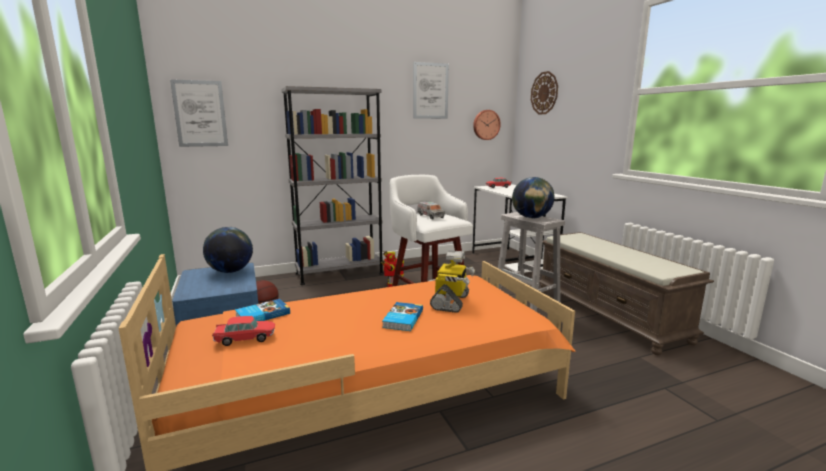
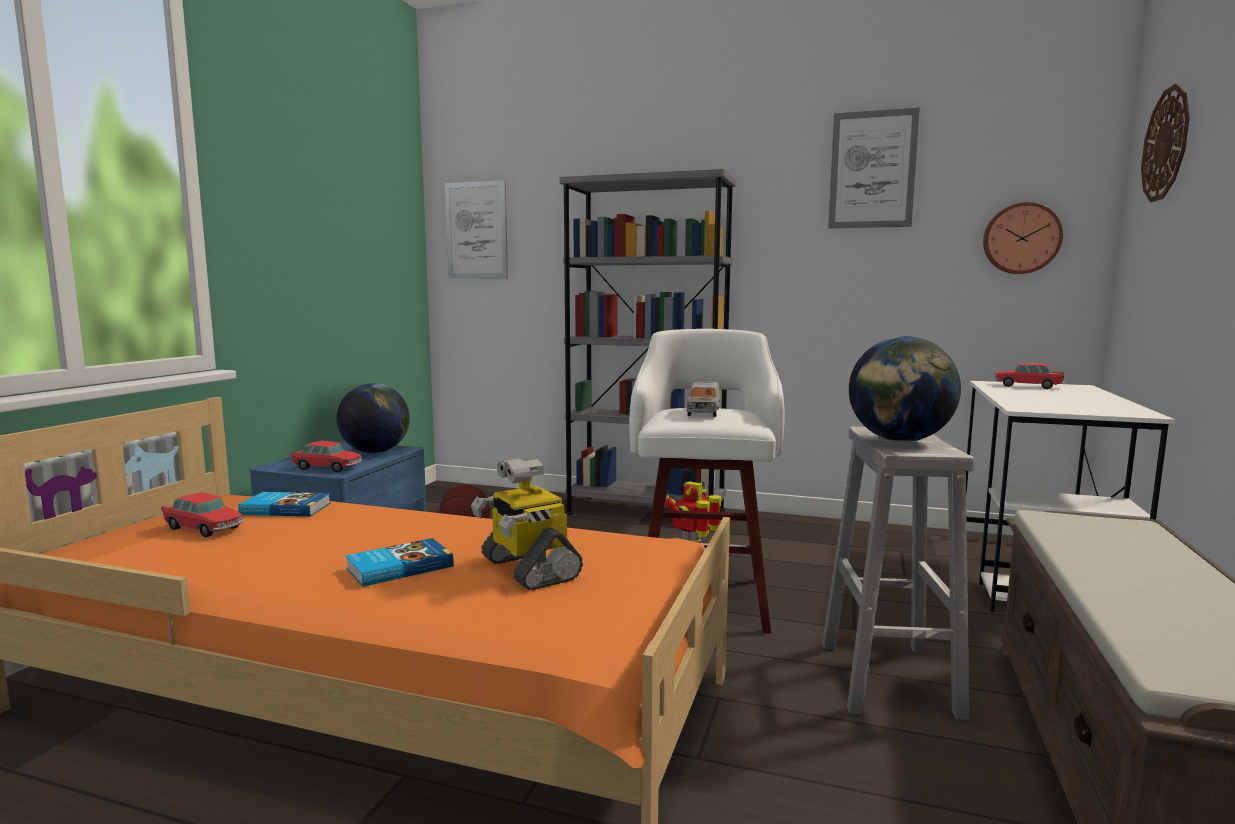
camera: 40 degrees right, 5 degrees down
toy robot [430,250,475,313] -> toy robot turned 90 degrees clockwise [471,457,583,591]
none -> toy car [290,441,362,472]

